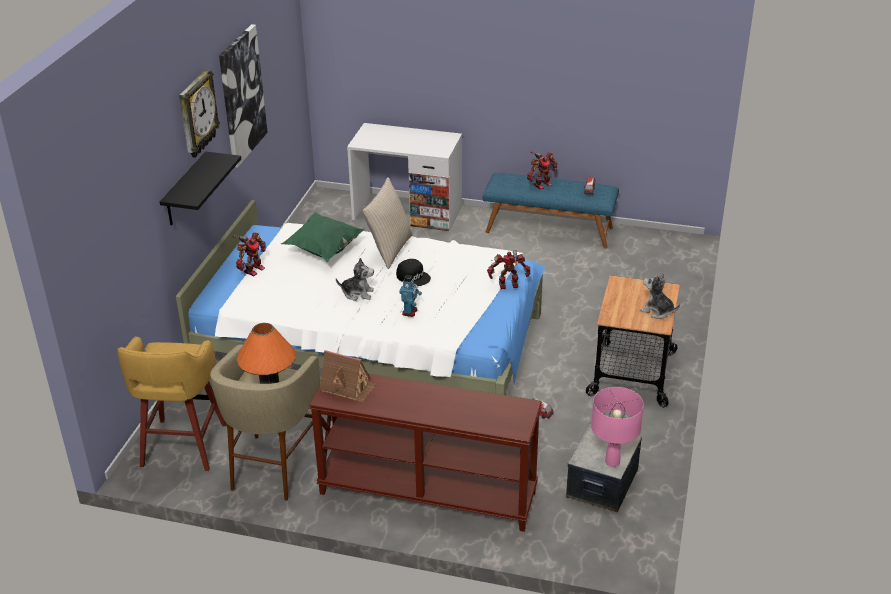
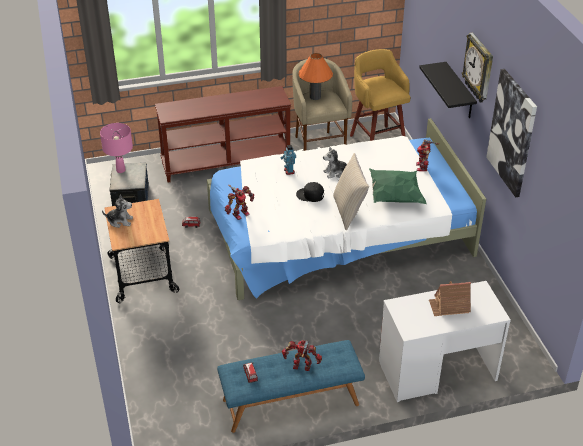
camera: 150 degrees right, 5 degrees up
toy house [319,350,376,402] -> toy house moved to [429,281,471,316]
toy robot [527,151,557,190] -> toy robot turned 75 degrees clockwise [282,340,322,371]

